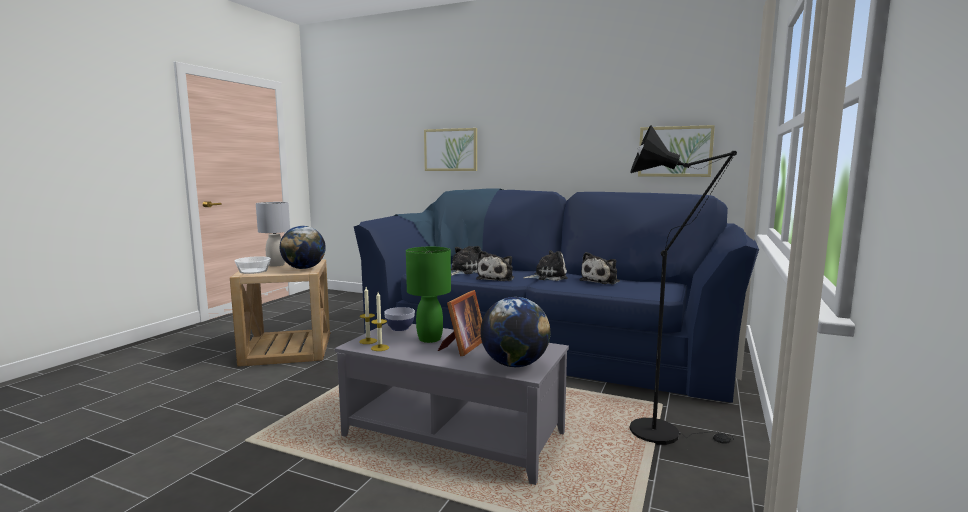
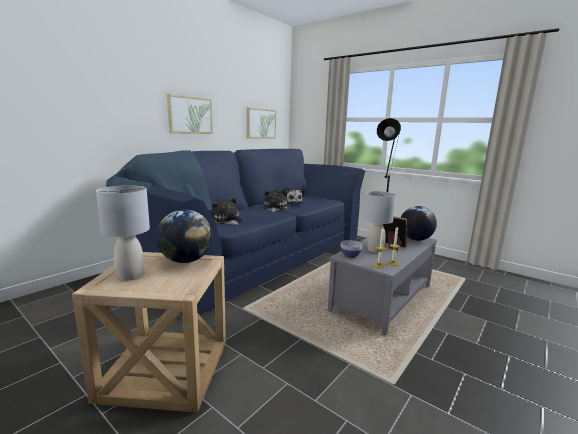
camera: 75 degrees left, 5 degrees up
bowl [235,256,271,274] -> none
green table lamp [406,247,451,343] -> grey table lamp [364,191,396,253]
picture [424,128,477,171] -> picture moved to [167,94,213,134]
plush toy [476,251,514,281] -> none

